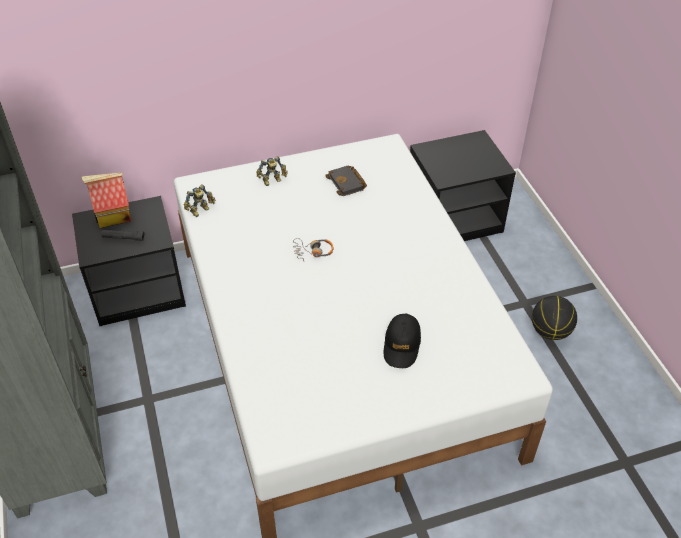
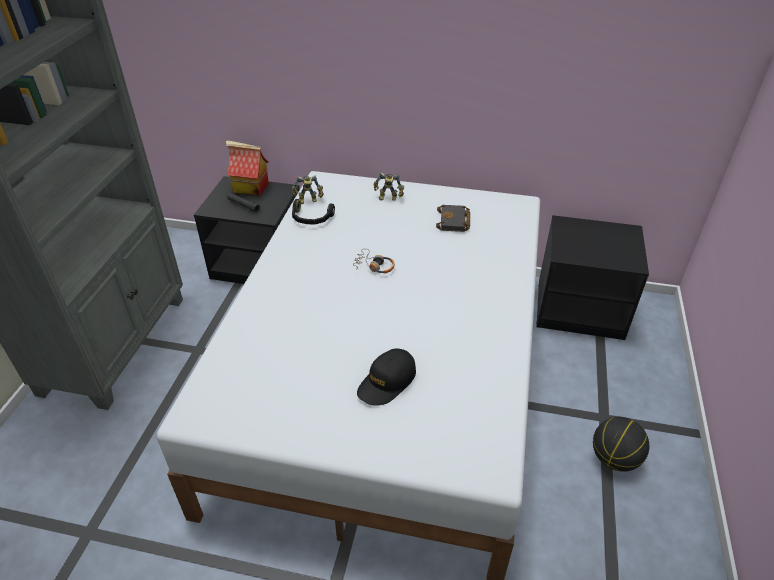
camera: 30 degrees right, 5 degrees down
none -> black headphones [292,199,335,225]

